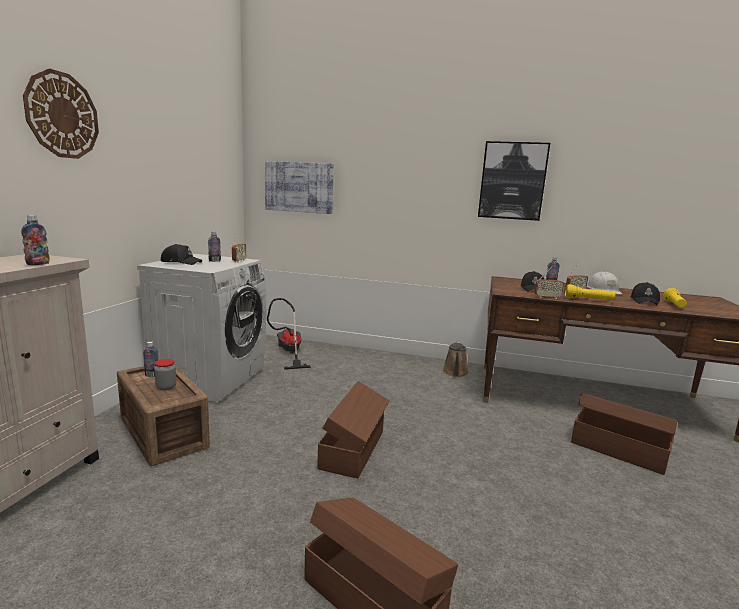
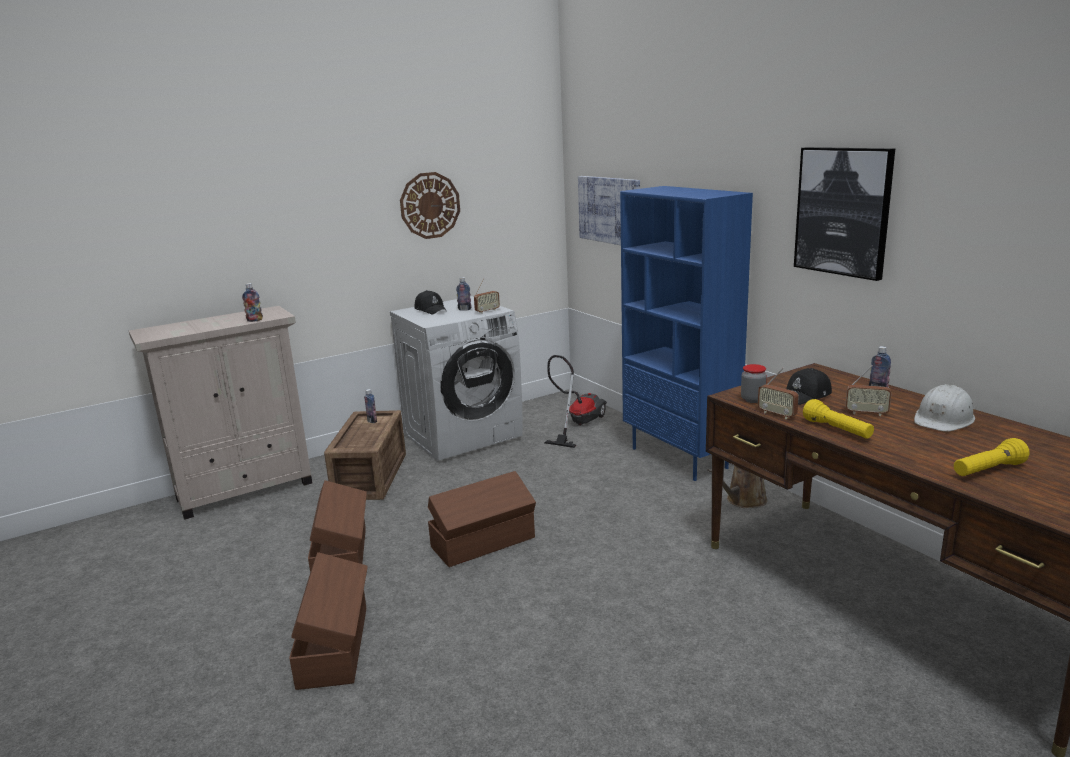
camera: 45 degrees right, 5 degrees up
wall clock [23,68,99,159] -> wall clock moved to [400,172,460,239]
jar [154,359,176,391] -> jar moved to [741,364,767,403]
brown storage box [571,393,677,475] -> brown storage box moved to [308,480,367,572]
black cap [631,282,660,305] -> none
none -> blue bookcase [620,186,753,481]

